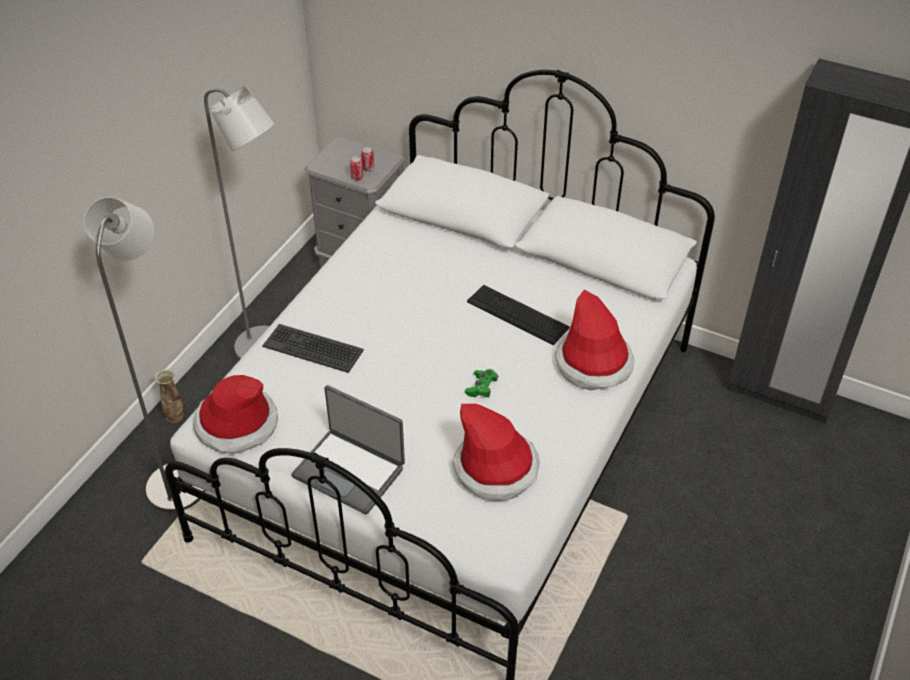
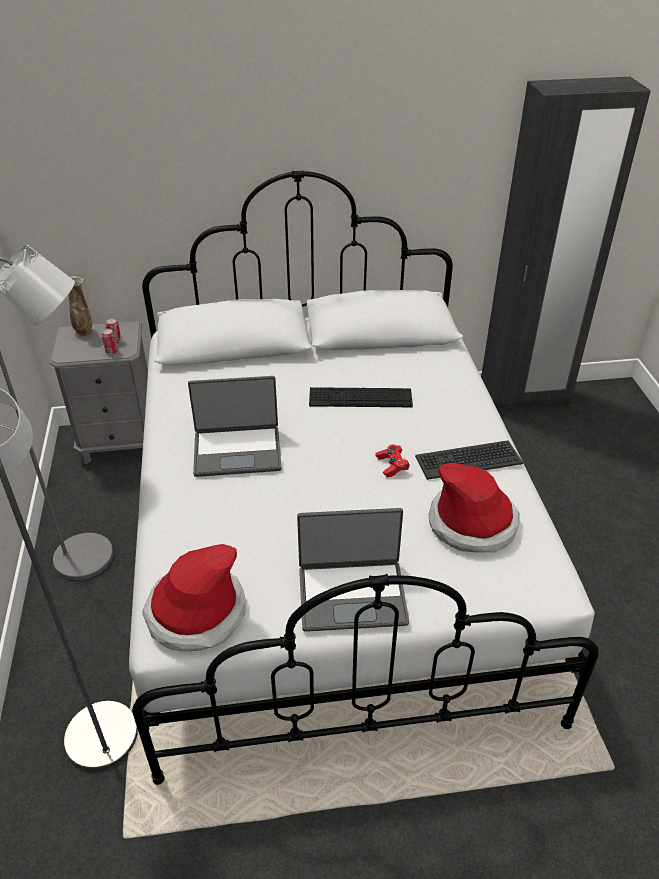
camera: 35 degrees left, 5 degrees down
vase [155,369,184,423] -> vase moved to [69,276,93,337]
keyboard [262,324,364,373] -> keyboard moved to [415,440,523,480]
green game controller [465,369,499,398] -> red game controller [375,445,410,477]
hat [555,290,635,390] -> none
none -> laptop [188,376,282,477]

